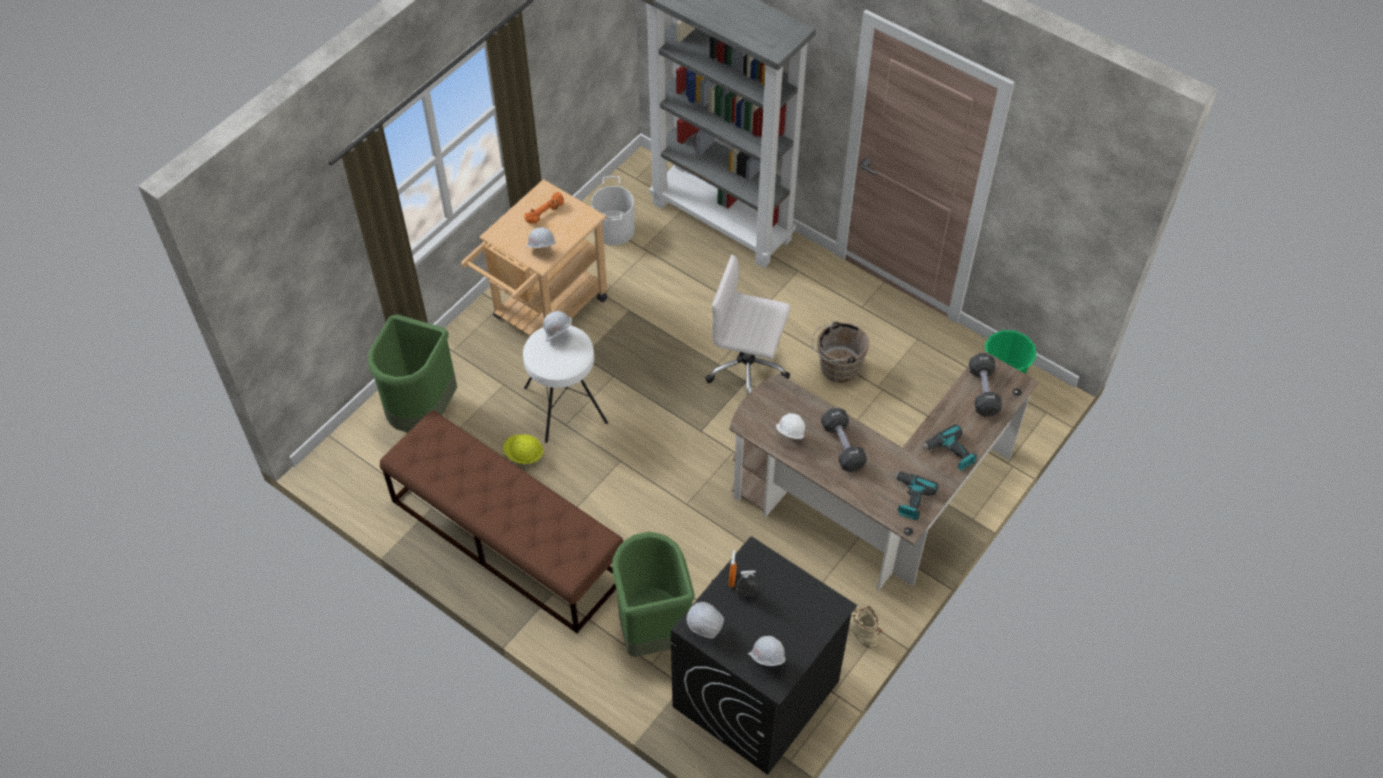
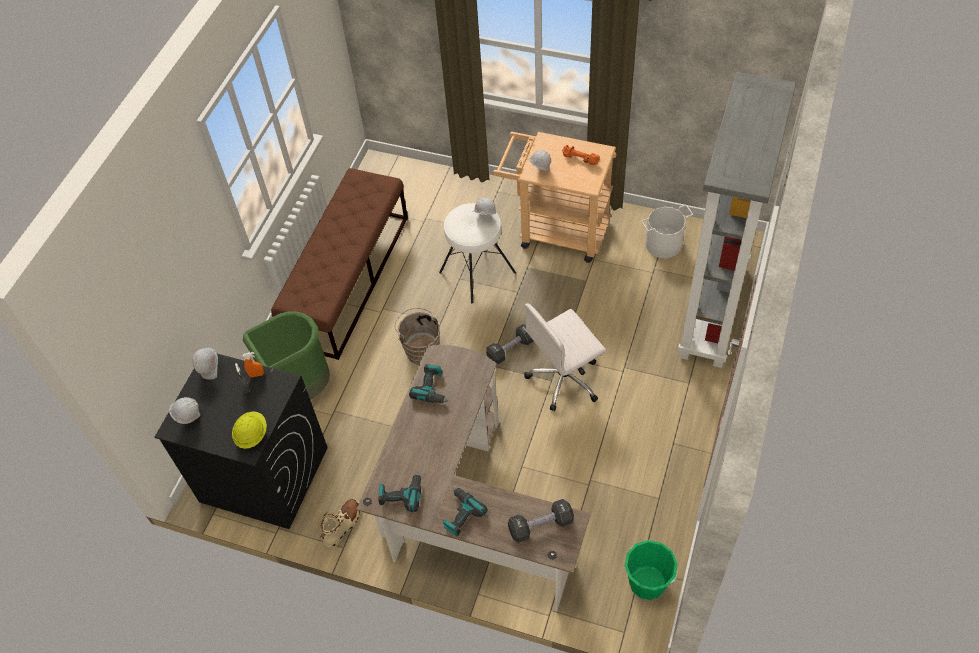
camera: 75 degrees right, 0 degrees up
green trash can [367,314,457,433] -> none
yellow hard hat [503,434,543,465] -> yellow hard hat moved to [232,411,267,449]
white office chair [706,255,791,395] -> white office chair turned 120 degrees counterclockwise [524,303,606,411]
white hard hat [776,413,805,439] -> power drill [409,364,449,404]
brown bucket [812,321,869,383] -> brown bucket moved to [395,308,440,365]
black dumbbell [821,408,867,472] -> black dumbbell moved to [486,324,533,364]

